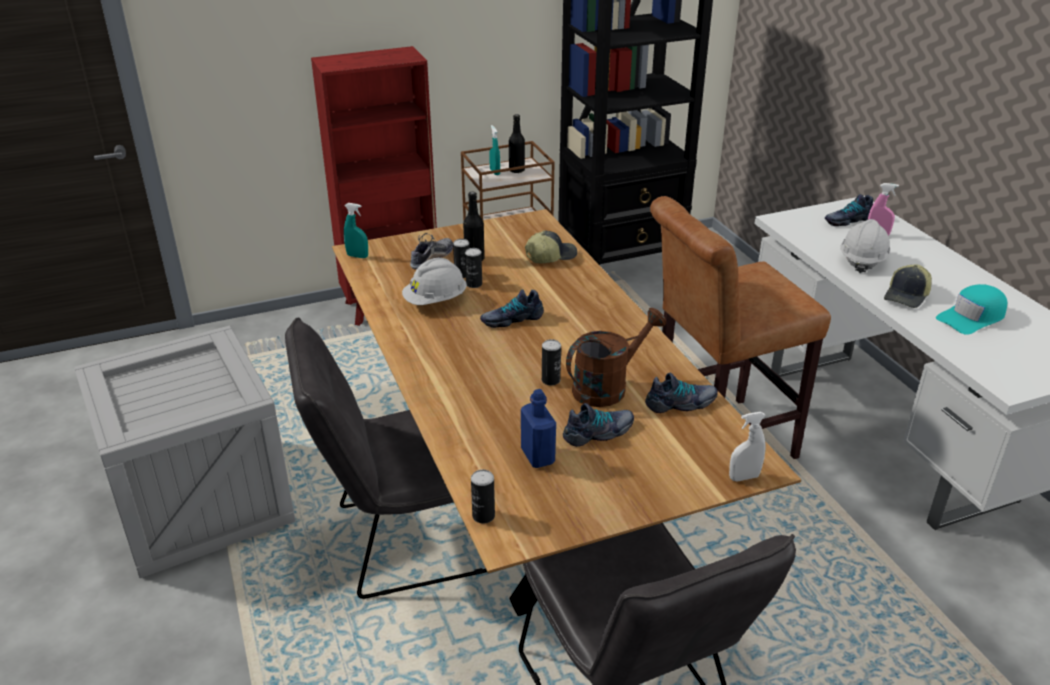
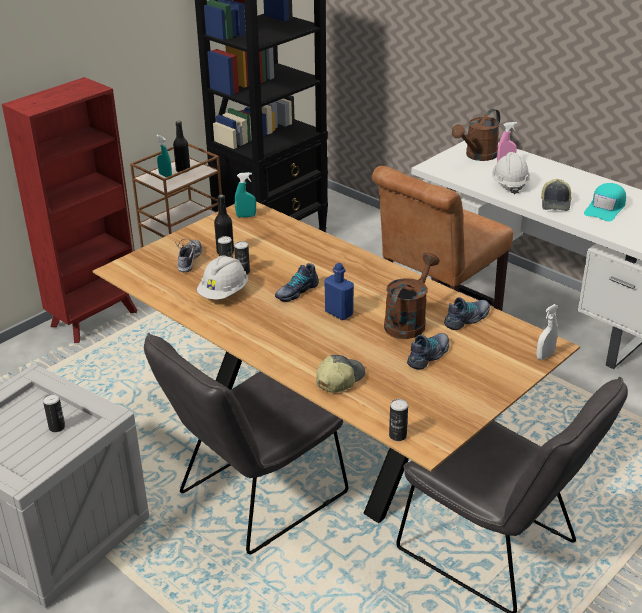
camera: 25 degrees left, 0 degrees up
turquoise spray bottle [344,203,368,258] -> turquoise spray bottle moved to [235,172,256,217]
blue bottle [521,389,556,468] -> blue bottle moved to [324,263,354,320]
cap [525,230,577,263] -> cap moved to [316,355,365,393]
can [542,339,561,385] -> can moved to [43,394,65,432]
shoe [825,194,873,226] -> brown watering can [452,109,500,161]

